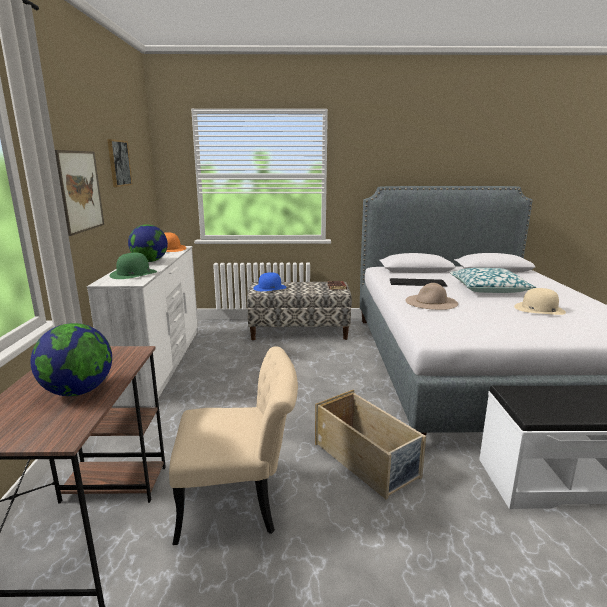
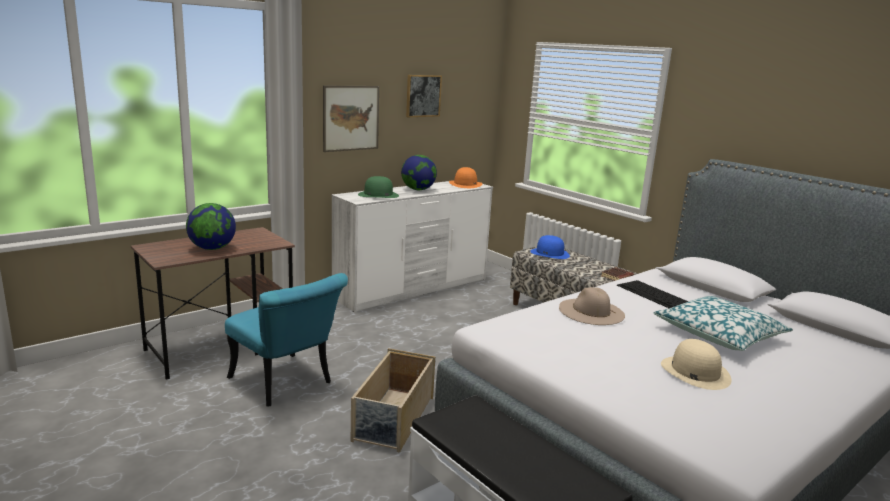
camera: 50 degrees right, 0 degrees up
beige chair [169,346,298,545] -> turquoise chair [225,273,348,406]

